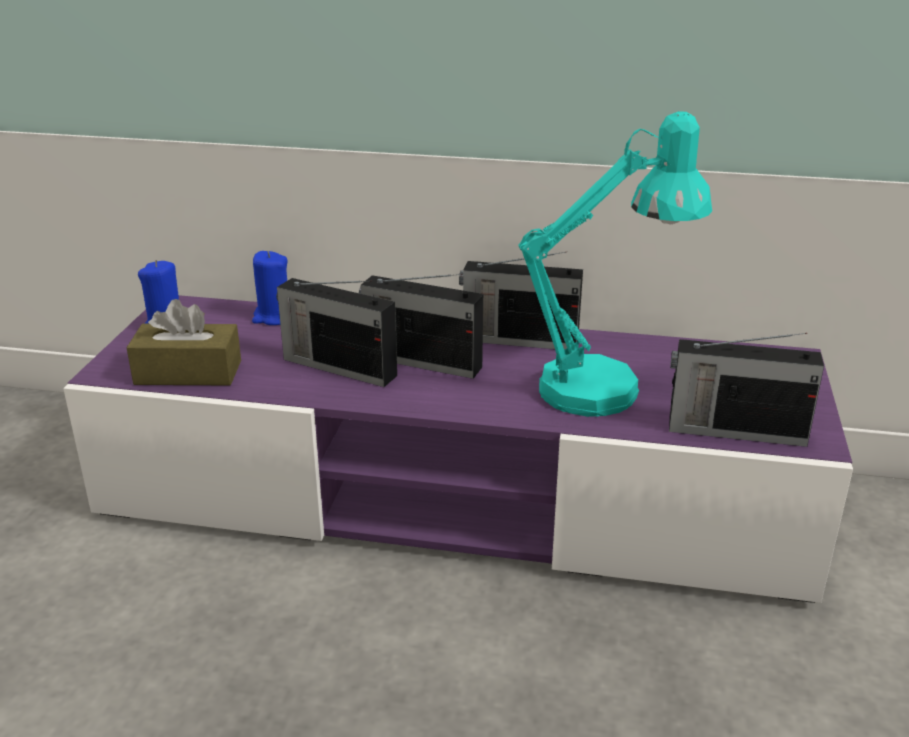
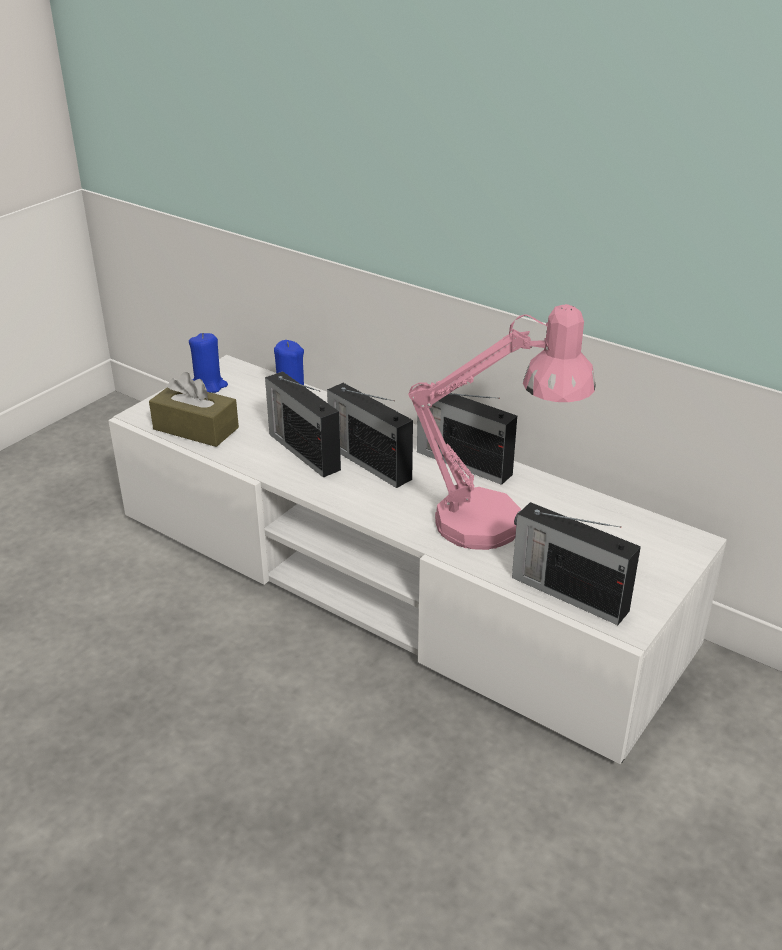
camera: 25 degrees right, 5 degrees up
purple tv stand [63,295,853,603] -> white tv stand [108,355,727,764]
turquoise table lamp [518,111,712,417] -> pink table lamp [408,304,596,550]

